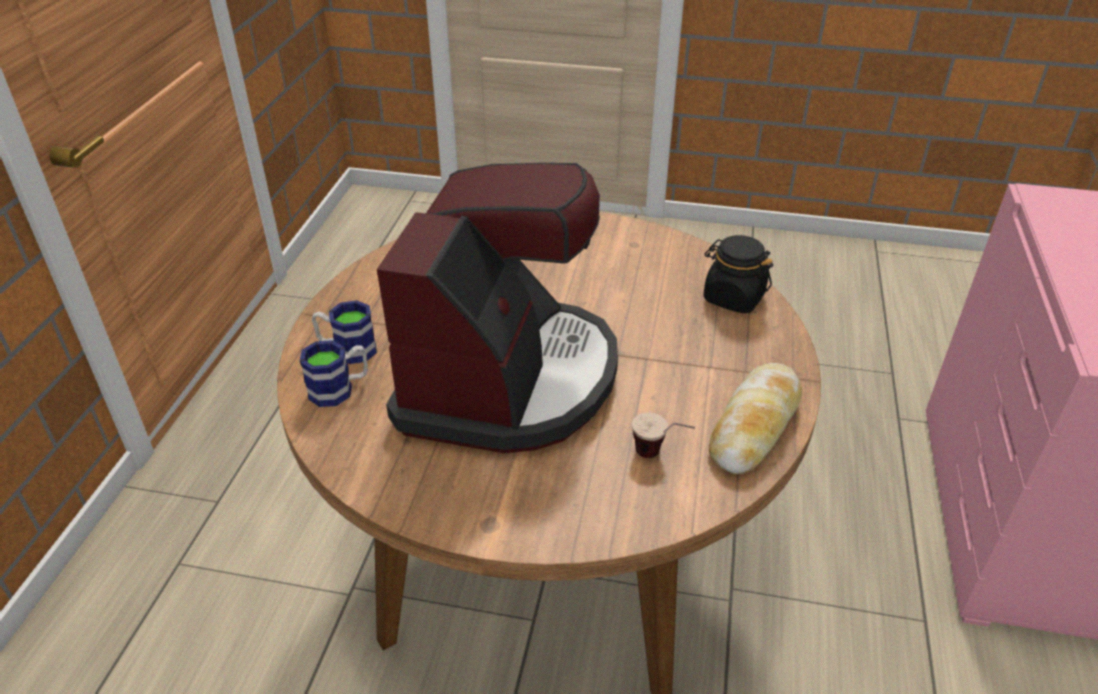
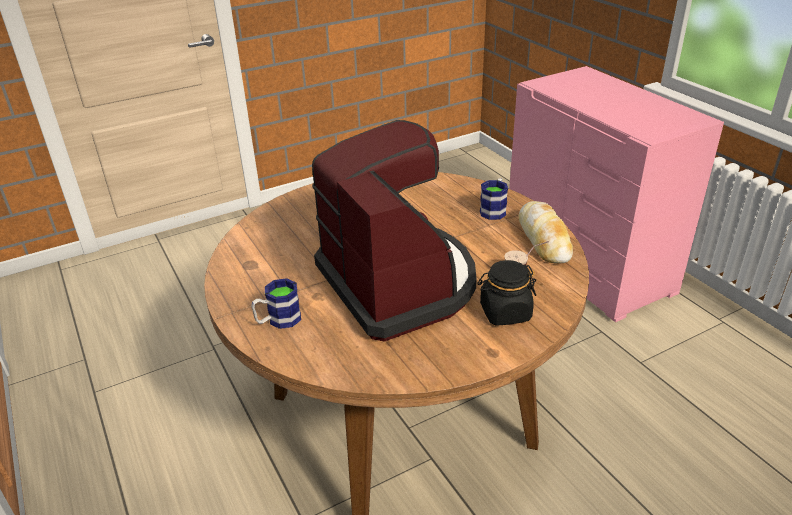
camera: 40 degrees left, 5 degrees down
mug [300,340,368,407] -> mug moved to [480,178,508,220]
black jar [703,235,773,313] -> black jar moved to [477,260,536,326]

